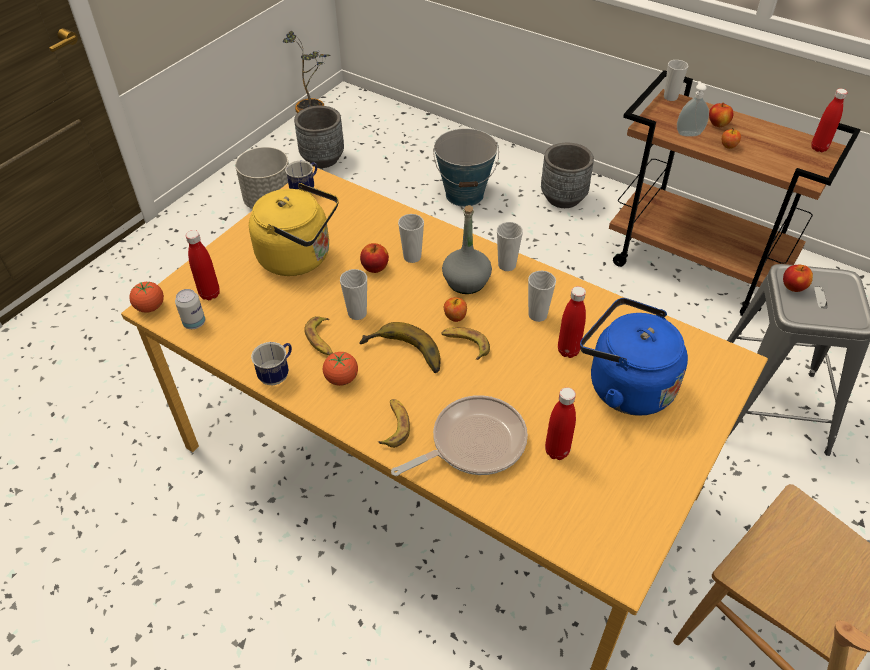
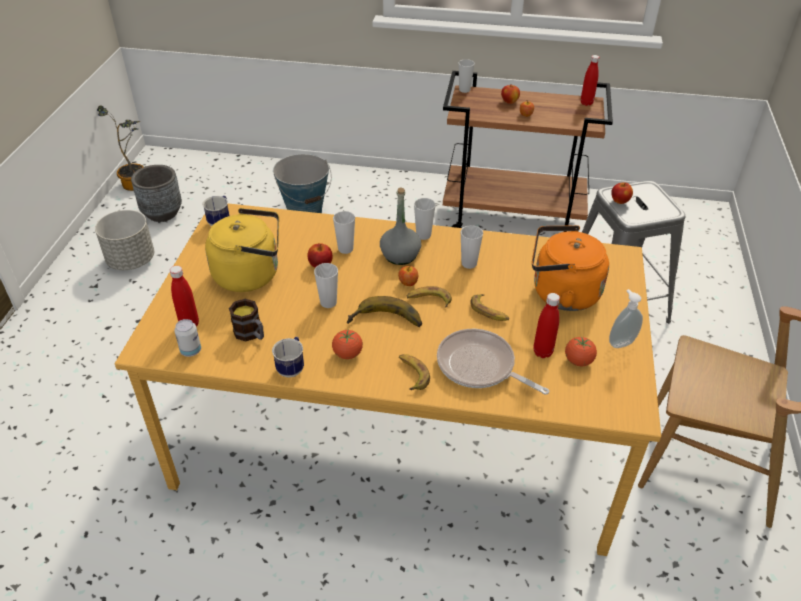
camera: 25 degrees left, 5 degrees down
tomato [129,282,164,313] -> tomato moved to [565,337,597,366]
banana [304,316,333,355] -> banana moved to [470,294,509,321]
frying pan [391,395,528,476] -> frying pan turned 90 degrees counterclockwise [437,329,549,395]
grey planter [541,143,594,208] -> none
red bottle [558,286,586,358] -> none
blue kettle [580,298,688,416] -> orange kettle [532,225,609,311]
soap dispenser [677,81,709,137] -> soap dispenser moved to [609,289,643,348]
none -> mug [229,299,264,341]

